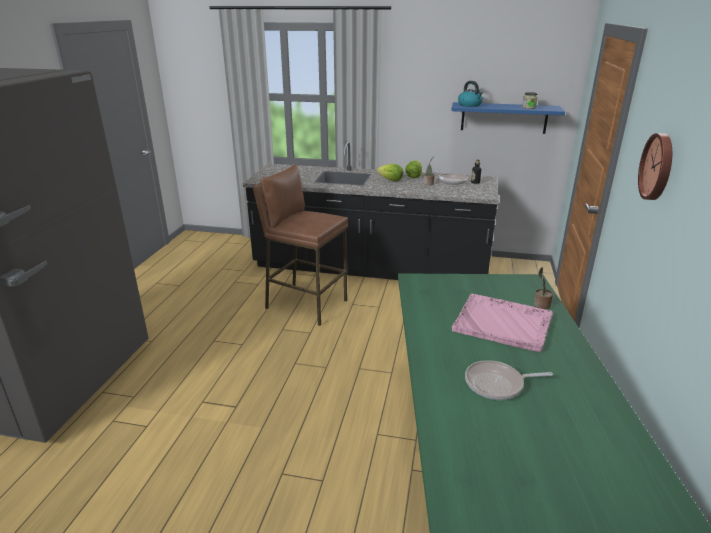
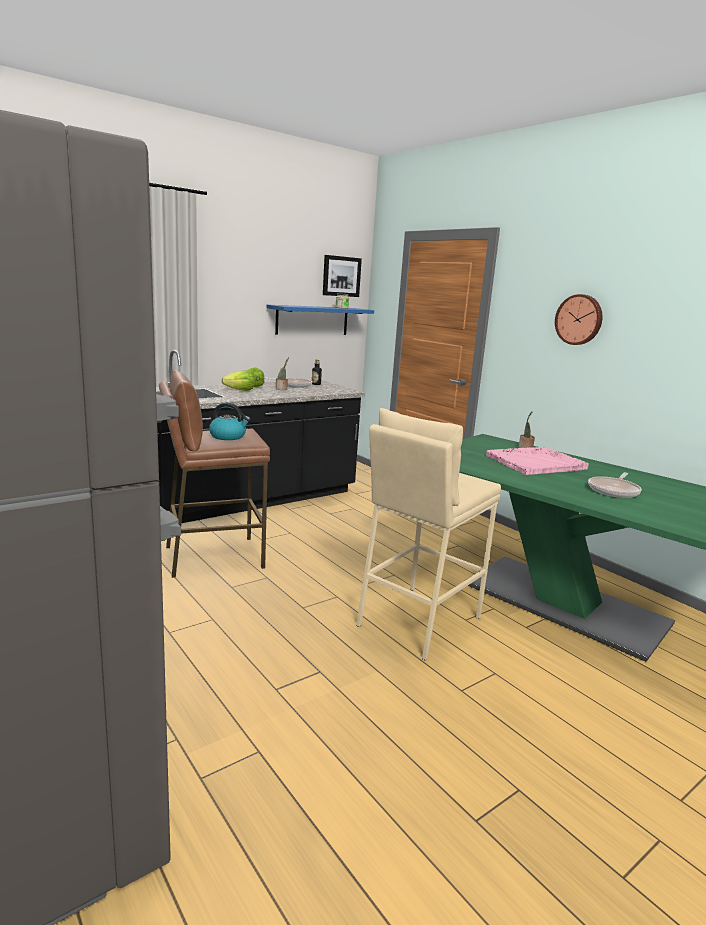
camera: 50 degrees left, 10 degrees down
kettle [458,81,483,107] -> kettle moved to [209,403,250,440]
none -> picture [323,255,362,297]
none -> beige stool [356,408,501,660]

